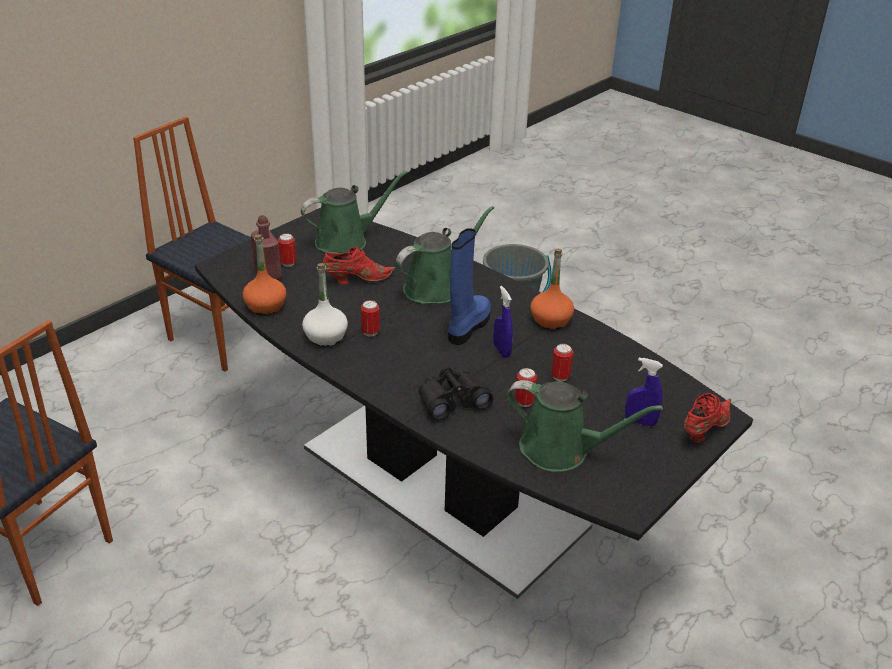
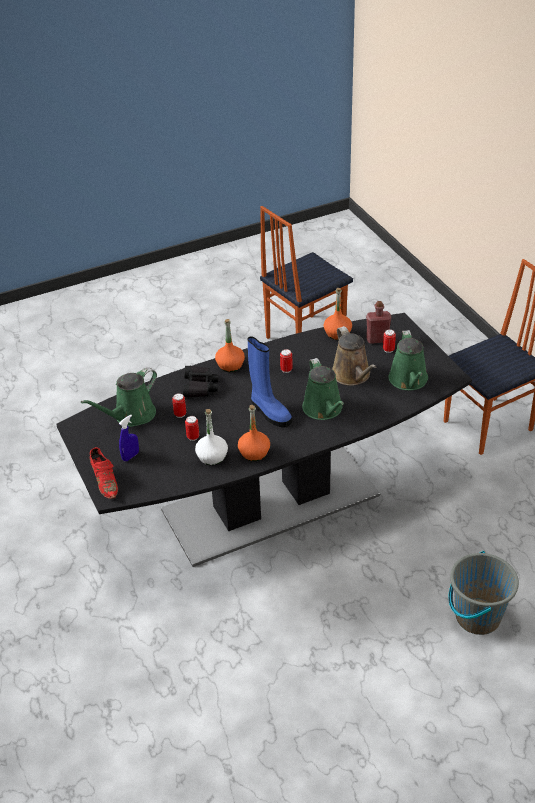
camera: 115 degrees right, 5 degrees up
white bottle [302,263,348,347] -> white bottle moved to [195,409,228,465]
red shoe [323,247,395,285] -> brown watering can [332,326,376,386]
blue spray bottle [493,286,513,358] -> none
none -> orange bottle [215,319,245,372]

